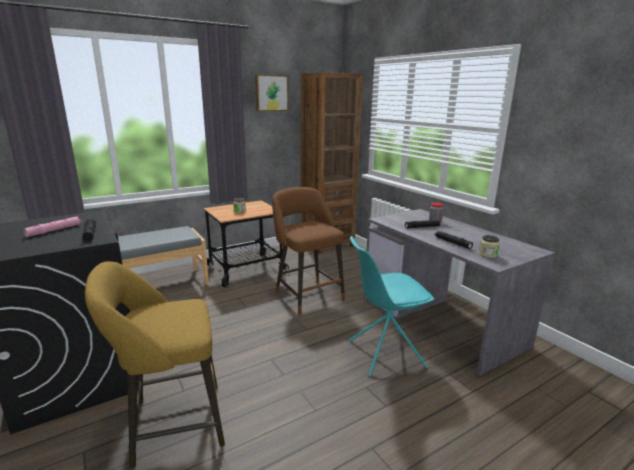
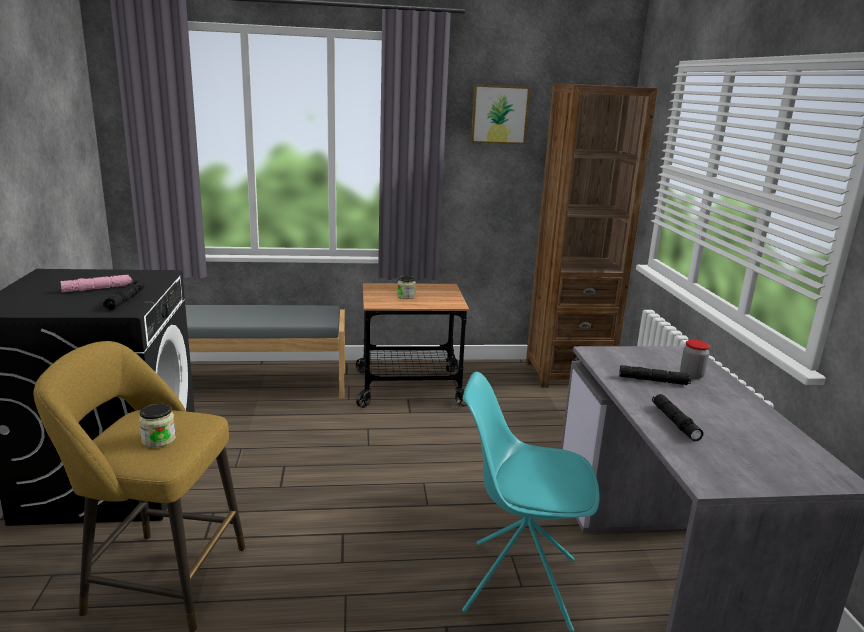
camera: 25 degrees right, 0 degrees up
brown stool [272,187,345,315] -> none
jar [479,235,500,258] -> jar moved to [139,403,176,448]

